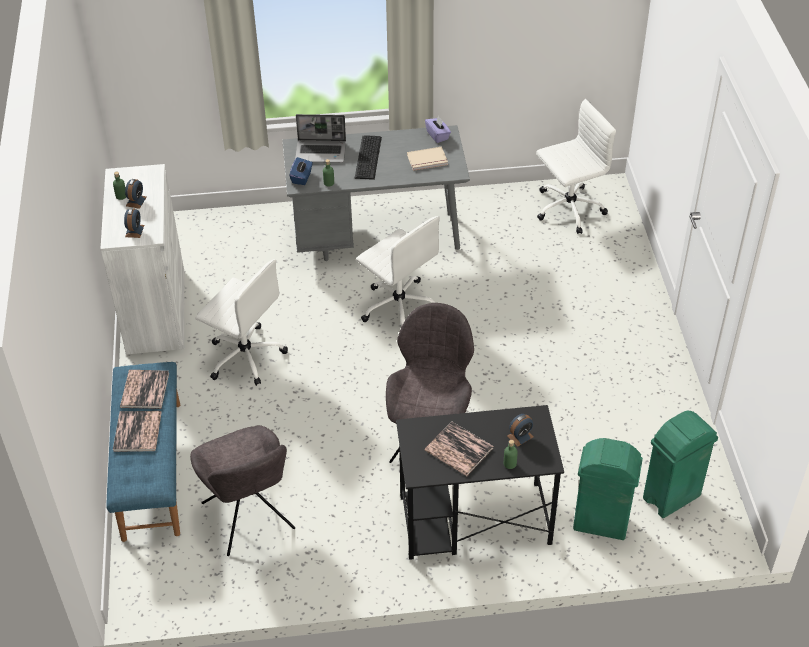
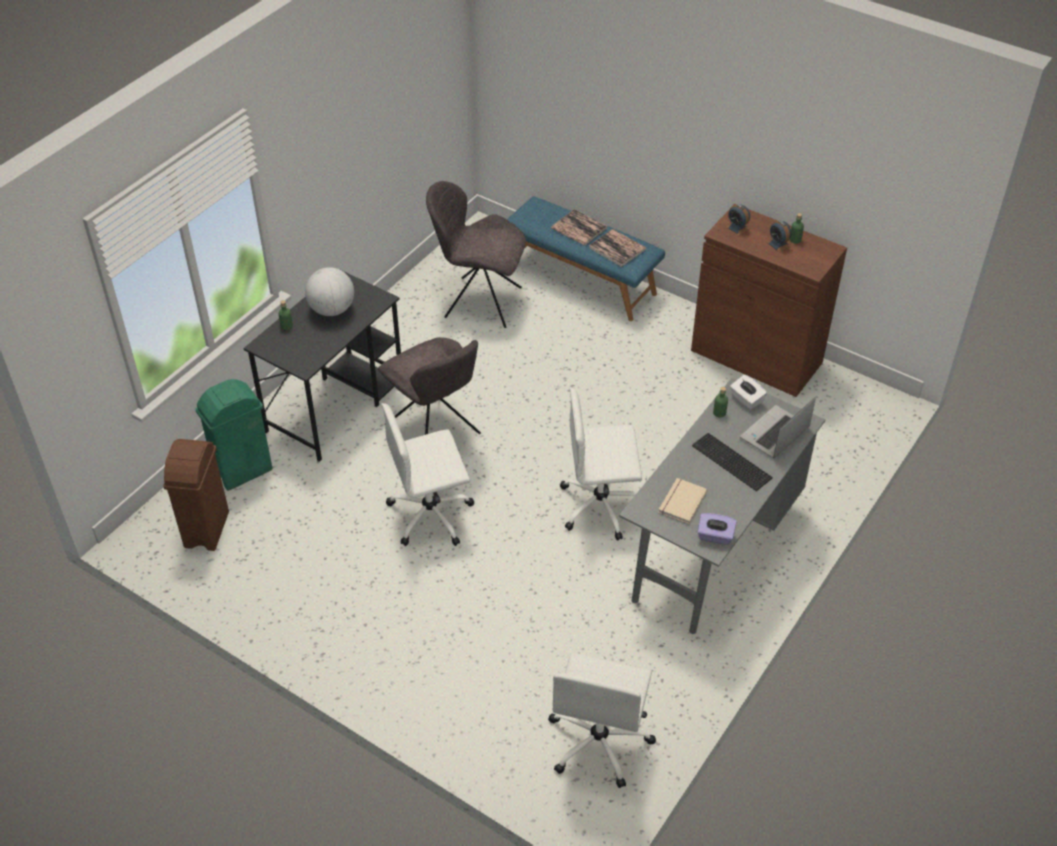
camera: 130 degrees right, 0 degrees up
white cabinet [100,164,184,355] -> brown cabinet [691,204,847,397]
white office chair [196,259,288,386] -> white office chair moved to [381,403,474,546]
blue tissue box [289,157,313,185] -> white tissue box [730,375,767,410]
book [425,422,493,476] -> globe [305,267,354,316]
alarm clock [507,414,534,447] -> none
green trash can [643,411,718,518] -> brown trash can [163,439,229,551]

